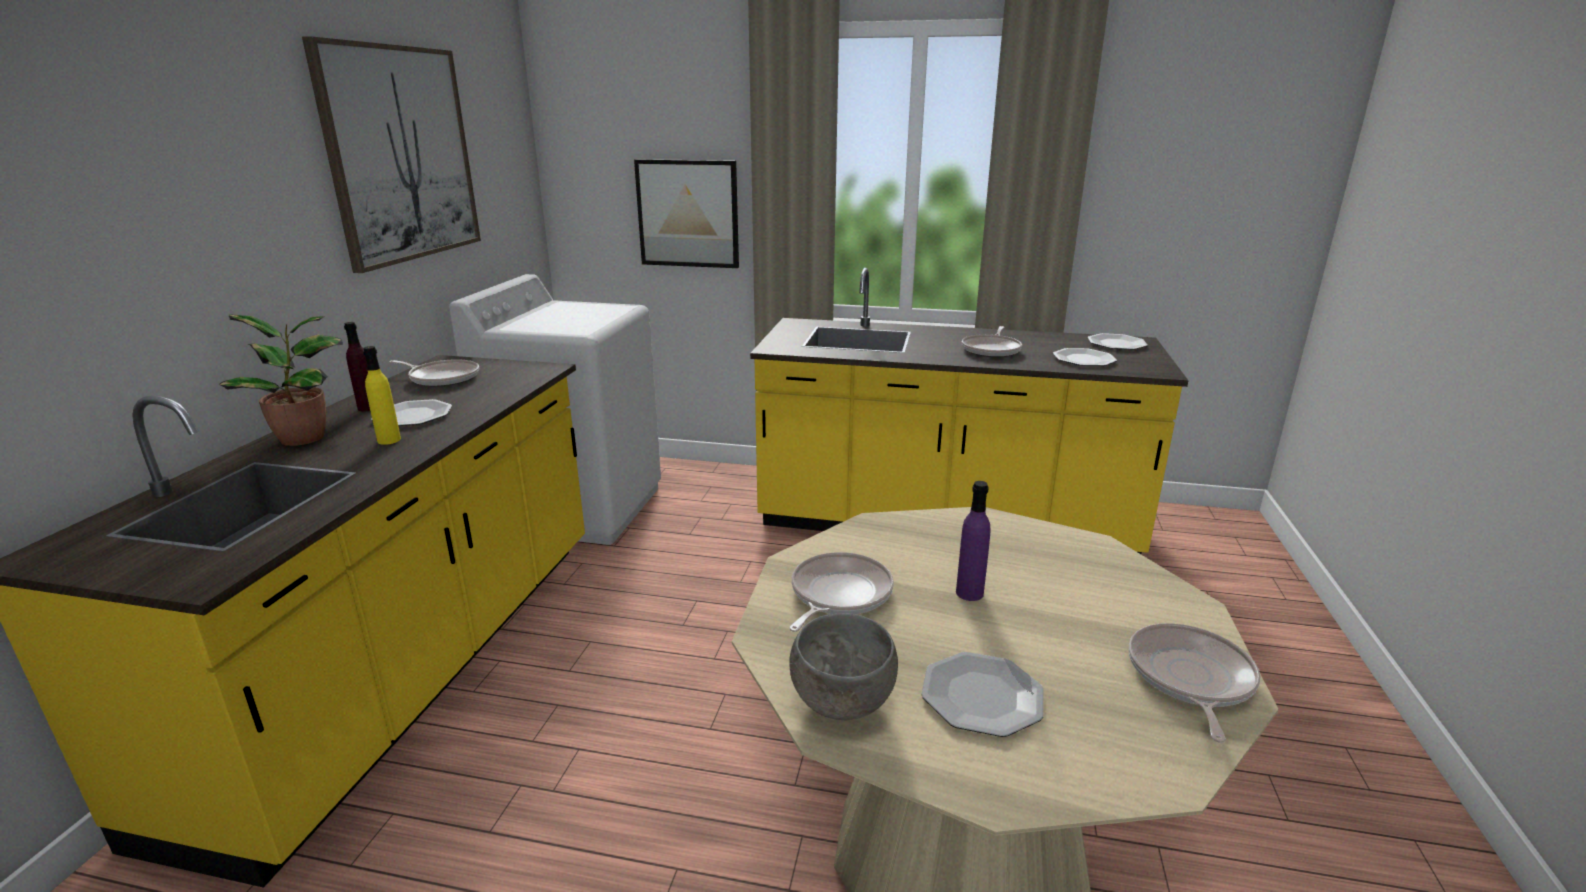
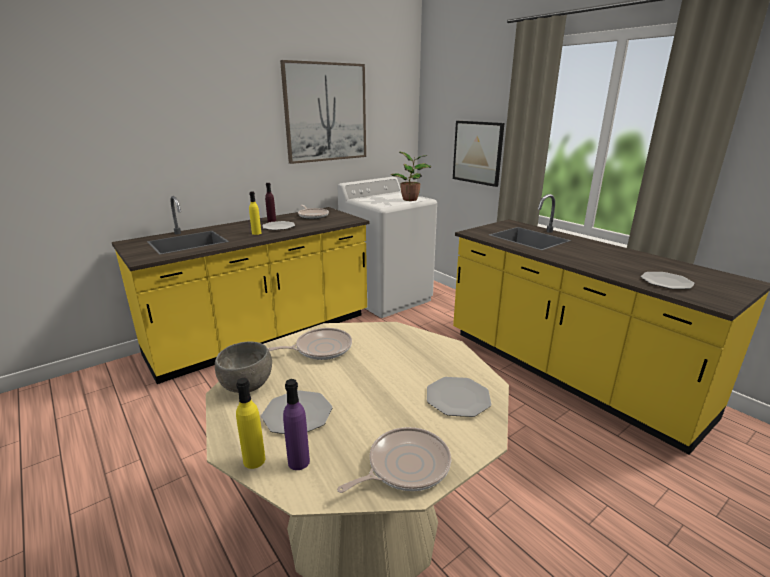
camera: 40 degrees right, 0 degrees up
potted plant [219,315,343,446] -> potted plant moved to [391,152,431,201]
purple bottle [956,481,991,601] -> purple bottle moved to [283,379,310,470]
frying pan [962,326,1022,357] -> none
plate [1087,333,1148,350] -> plate moved to [427,377,491,417]
none -> yellow bottle [236,378,265,469]

